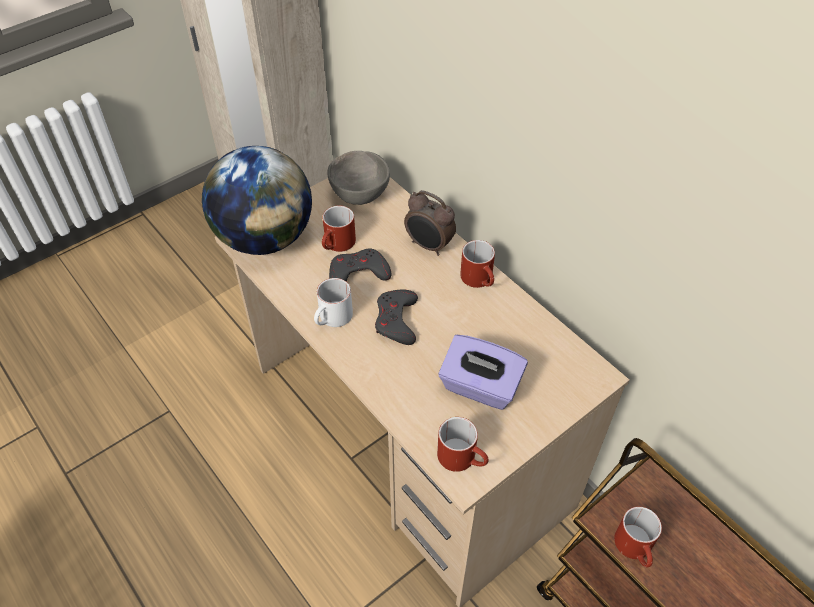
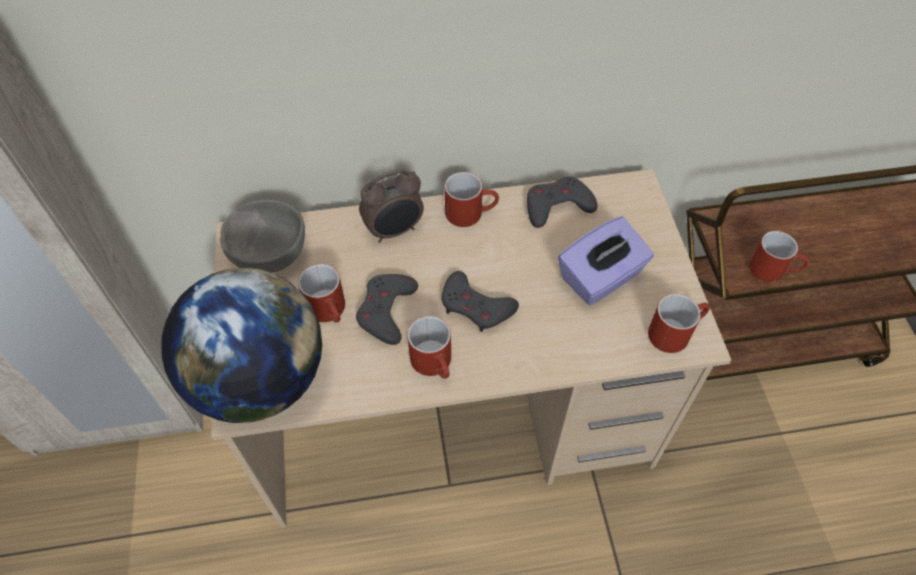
camera: 60 degrees left, 5 degrees up
white mug [314,278,353,327] -> red mug [407,316,451,379]
none -> grey game controller [527,177,597,228]

